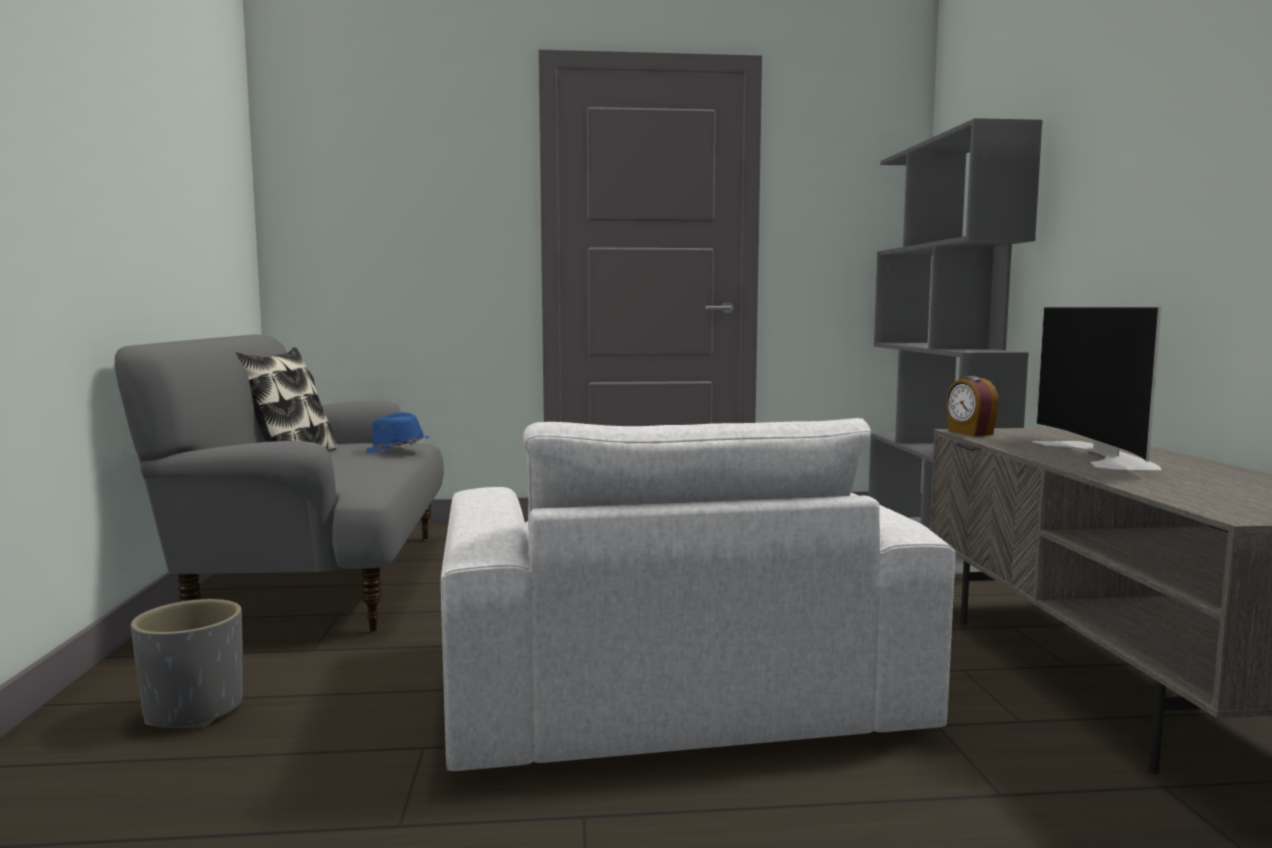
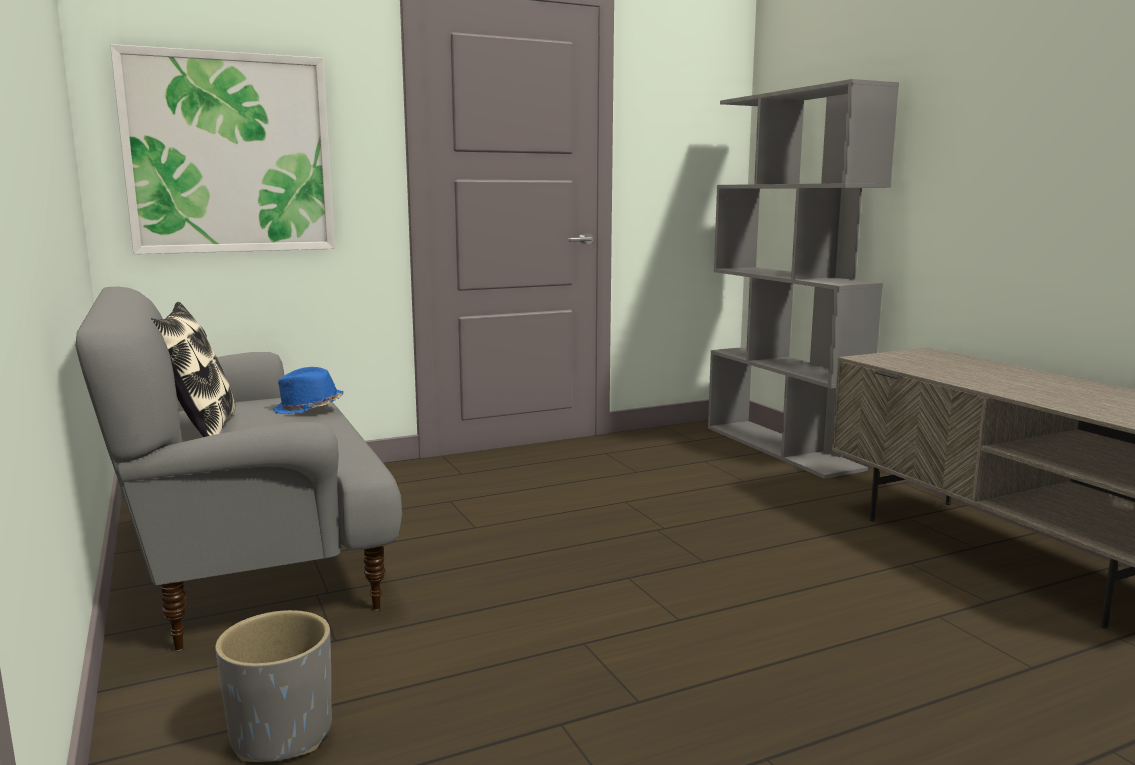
camera: 20 degrees left, 5 degrees up
white armchair [441,418,955,771] -> none
alarm clock [946,376,999,436] -> none
television [1032,307,1161,470] -> none
none -> picture [110,44,335,254]

